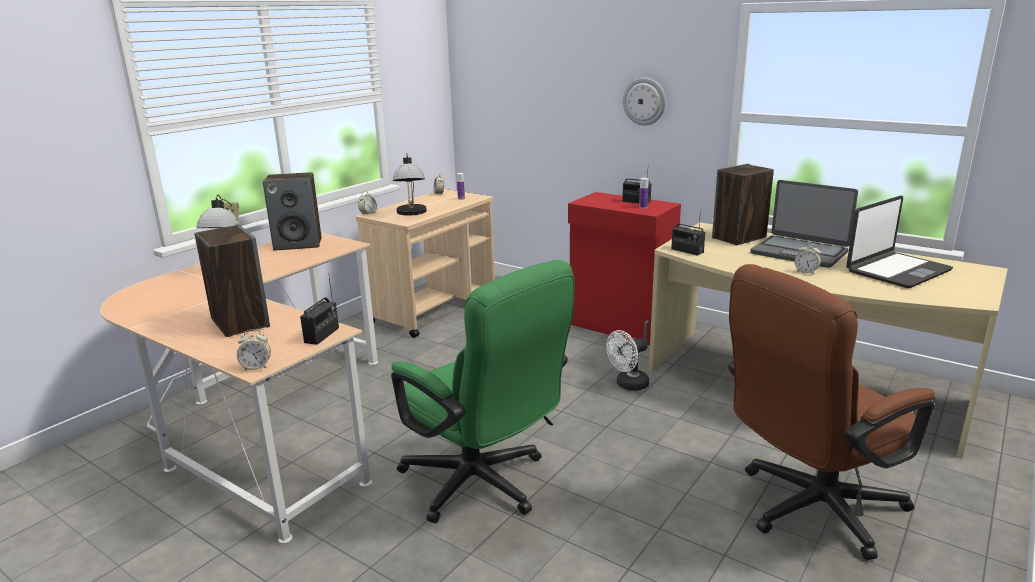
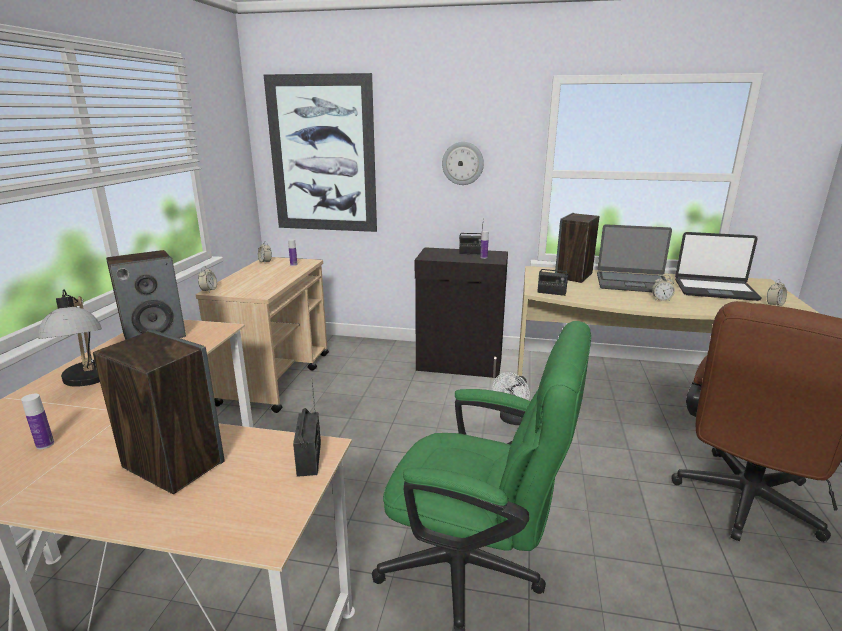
camera: 25 degrees left, 0 degrees up
alarm clock [237,329,271,371] -> alarm clock moved to [767,279,787,306]
table lamp [393,156,427,216] -> none
red cabinet [568,192,681,345] -> black cabinet [415,247,508,378]
laptop [846,195,953,288] -> laptop turned 75 degrees clockwise [675,232,762,301]
none -> bottle [21,394,54,449]
none -> picture [264,73,377,232]

